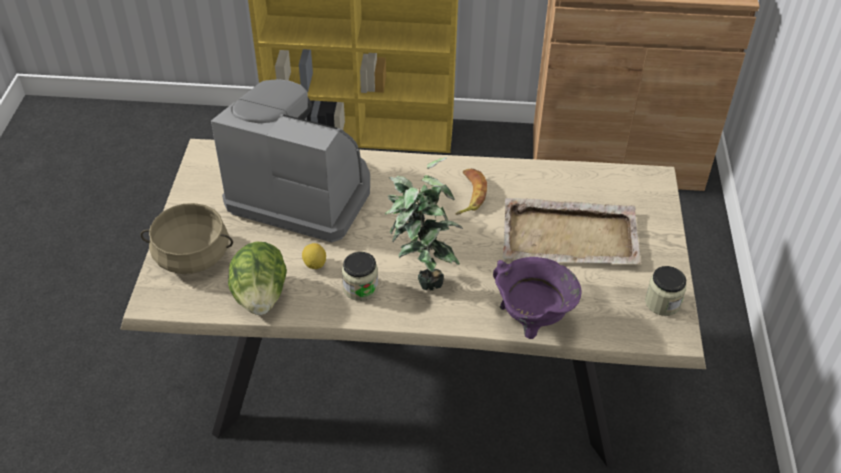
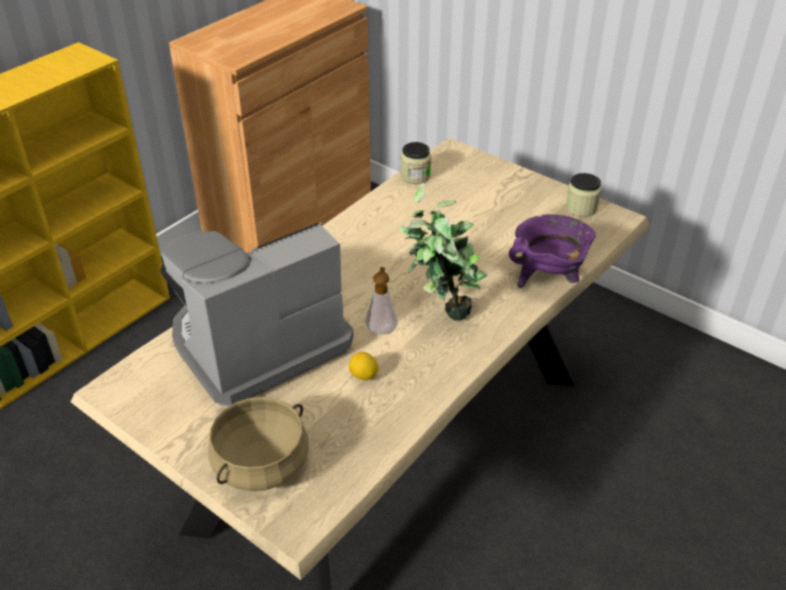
camera: 55 degrees left, 5 degrees down
lettuce [228,241,287,315] -> none
jar [342,252,378,301] -> jar moved to [401,142,431,184]
banana [456,169,487,215] -> none
beige tray [502,198,641,264] -> none
none -> soap dispenser [365,267,398,334]

